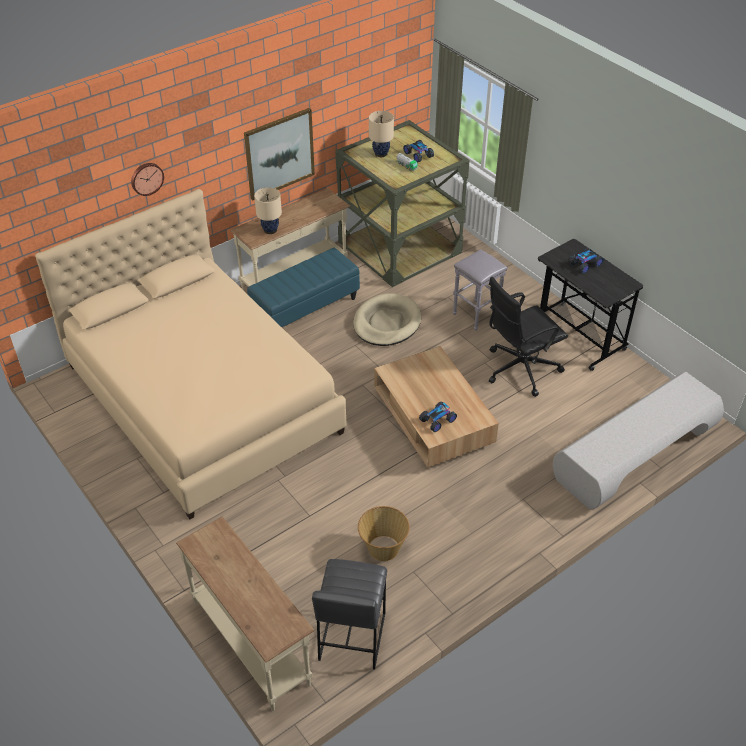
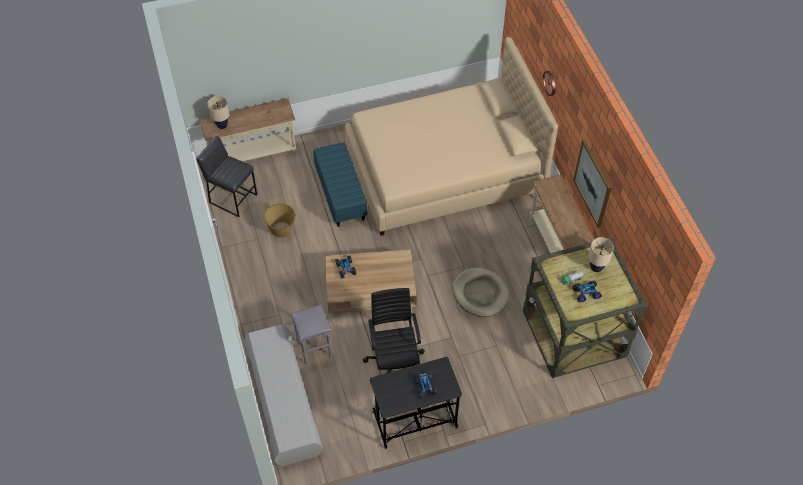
camera: 110 degrees right, 10 degrees up
blue ottoman [247,248,360,327] -> blue ottoman moved to [313,142,368,227]
beige table lamp [254,187,282,234] -> beige table lamp moved to [207,96,230,129]
grey stool [453,250,508,331] -> grey stool moved to [291,304,332,365]

